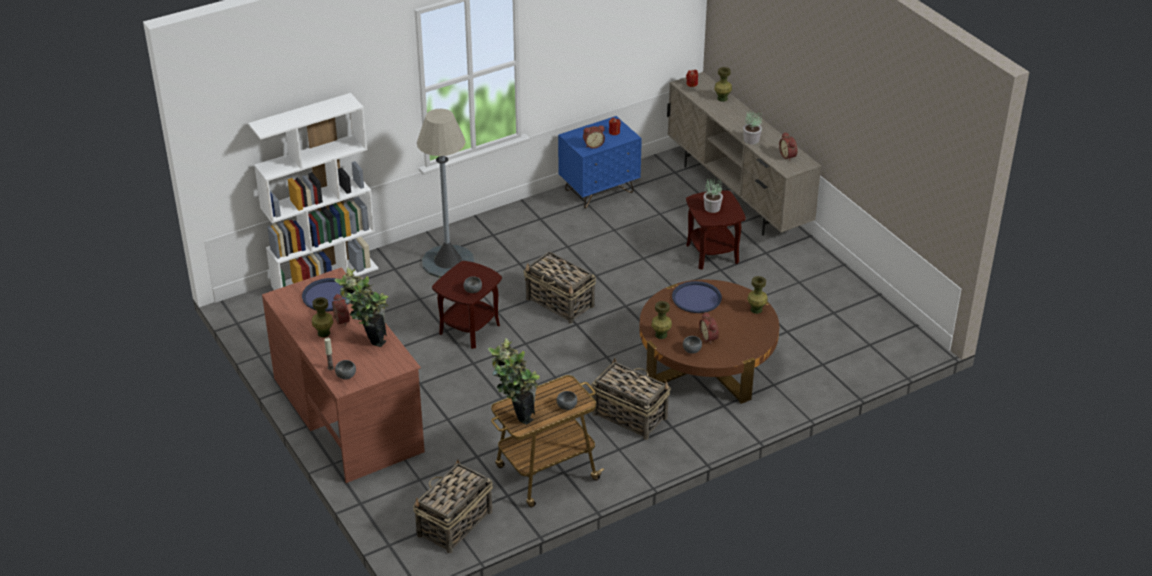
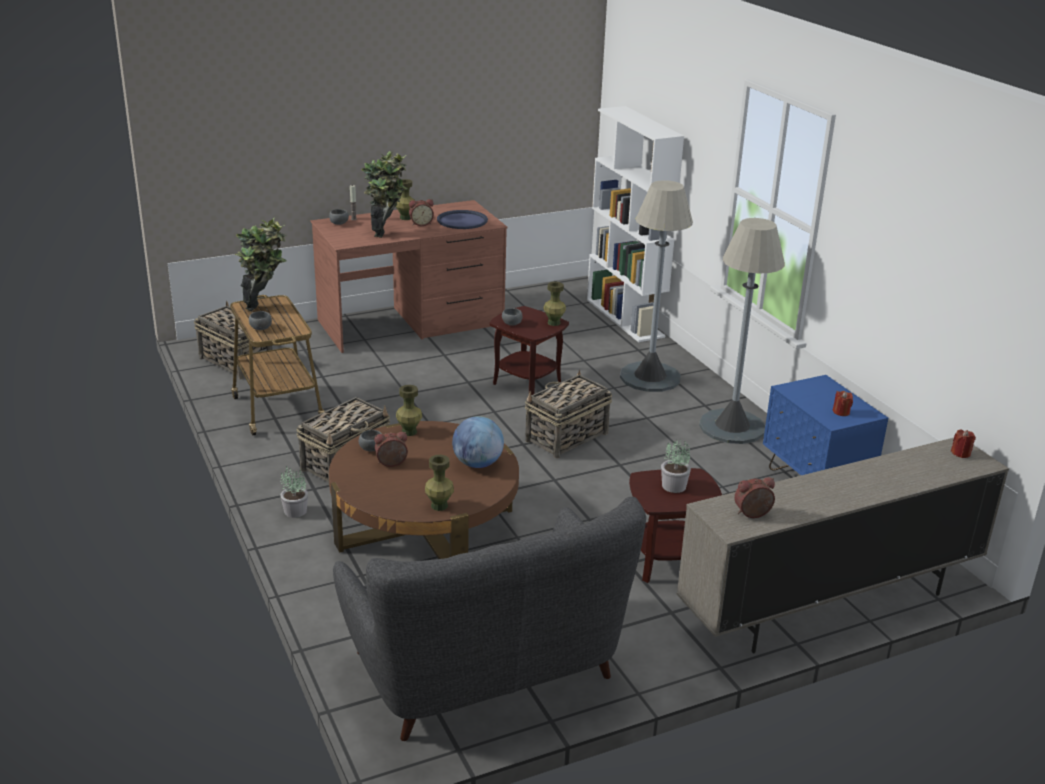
camera: 95 degrees right, 10 degrees down
alarm clock [583,126,605,149] -> none
blue tray [672,281,722,313] -> globe [452,416,504,468]
green vase [714,67,732,102] -> green vase moved to [544,282,566,326]
potted plant [743,111,762,145] -> potted plant moved to [280,466,308,518]
none -> grey sofa [333,497,646,741]
none -> grey floor lamp [699,218,785,444]

